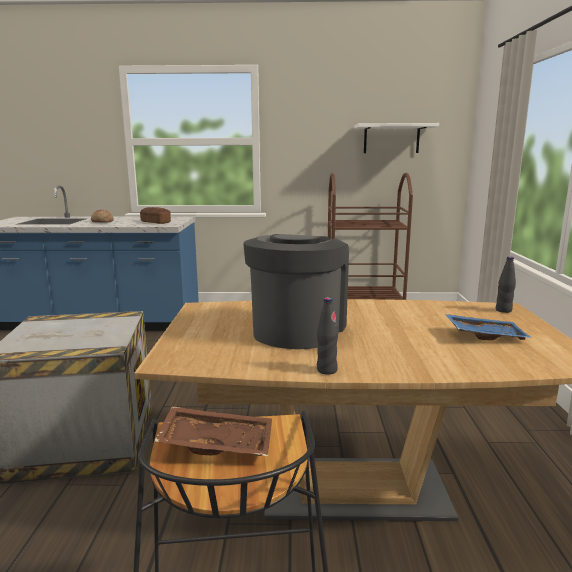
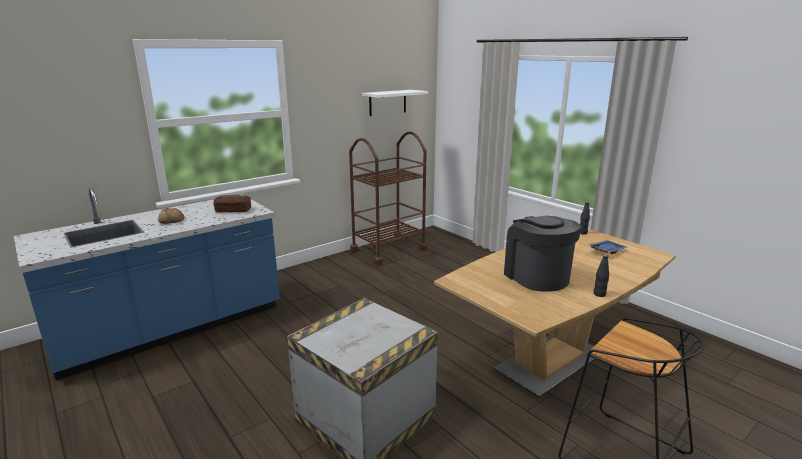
camera: 40 degrees left, 5 degrees up
brown tray [155,406,272,456] -> none

